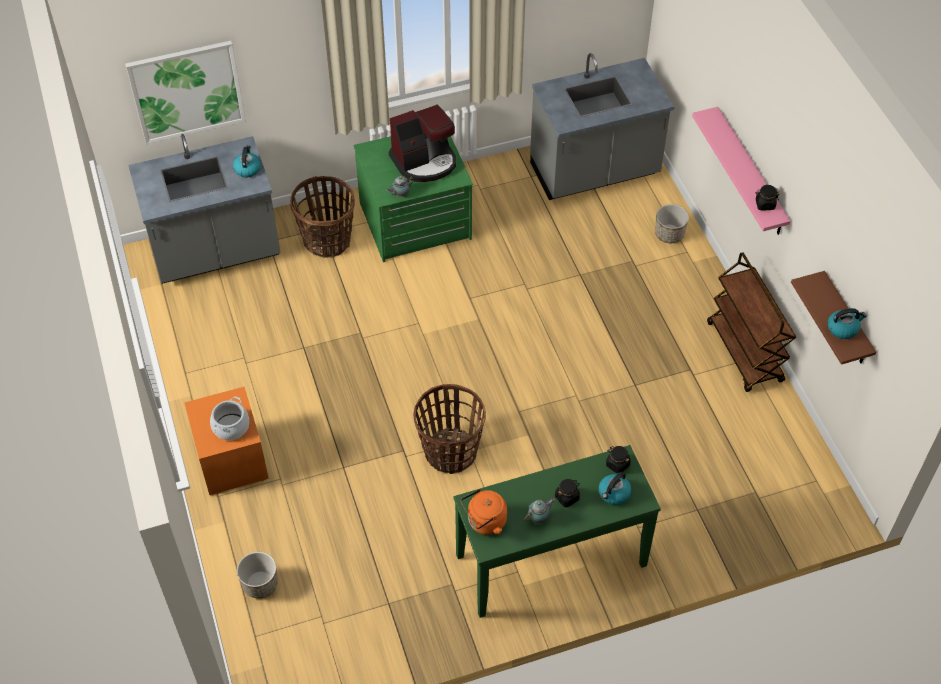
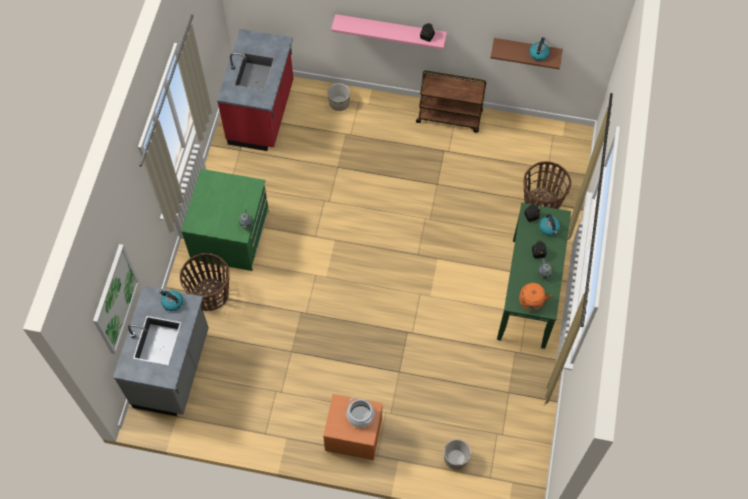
camera: 60 degrees left, 10 degrees up
coffee machine [389,105,456,182] -> none
basket [413,384,486,474] -> basket moved to [523,161,572,209]
grey counter [530,53,674,200] -> red counter [217,29,293,151]

